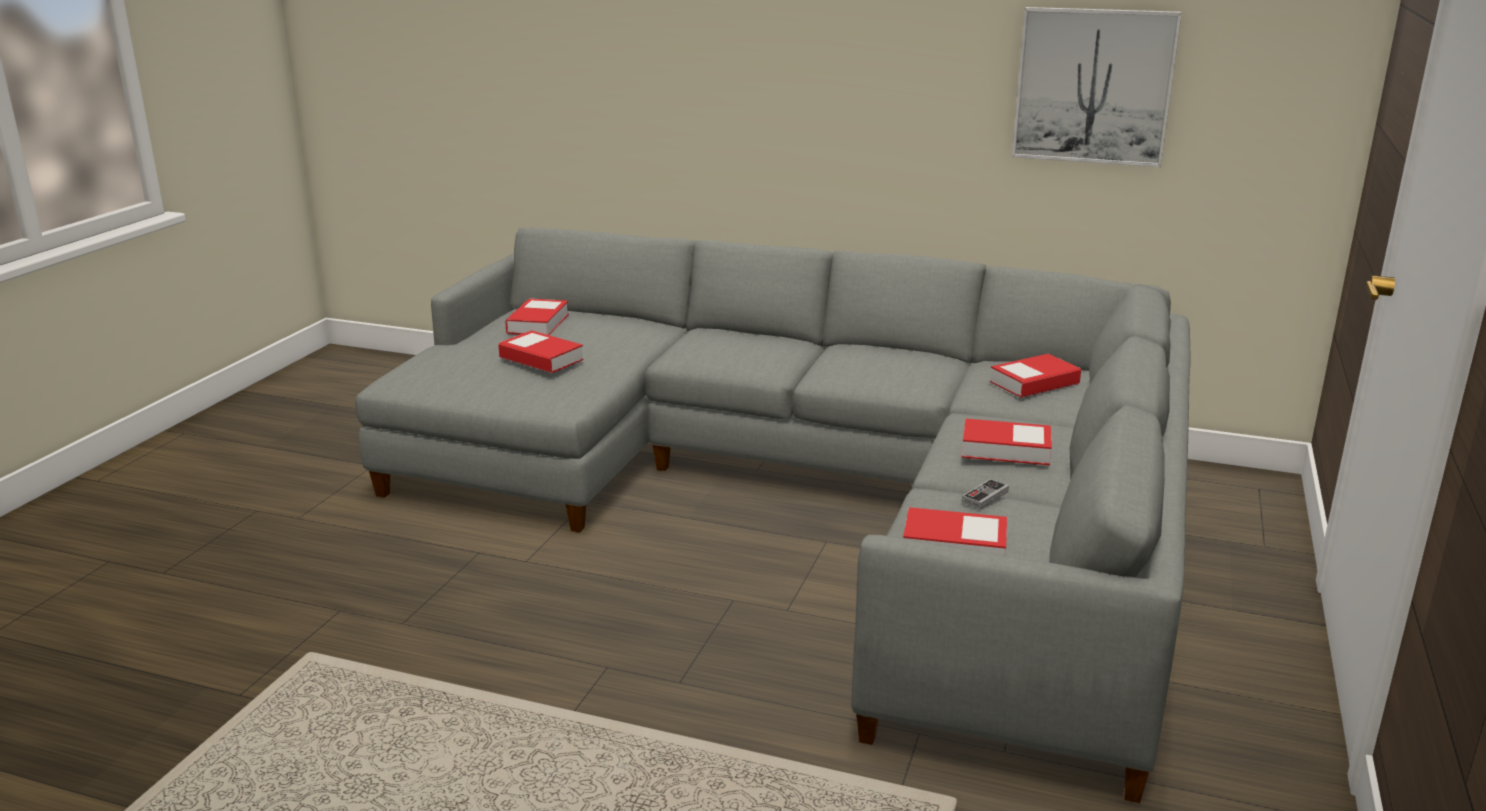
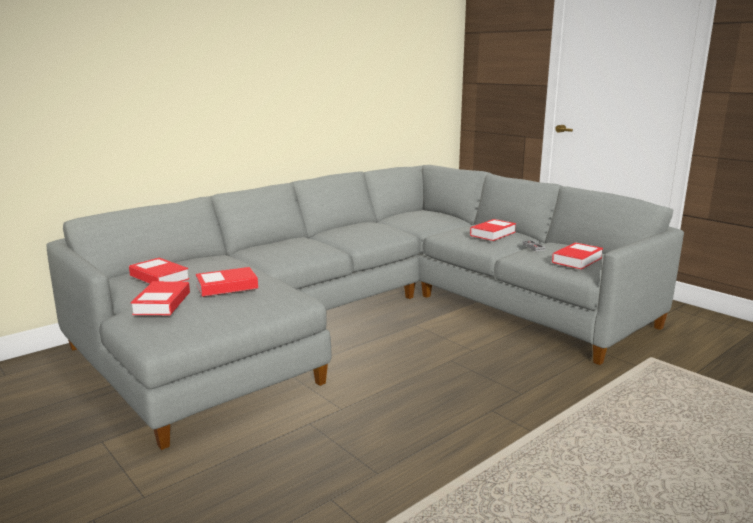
camera: 60 degrees left, 5 degrees down
book [990,354,1081,398] -> book moved to [131,281,190,315]
picture [1012,7,1182,167] -> none

